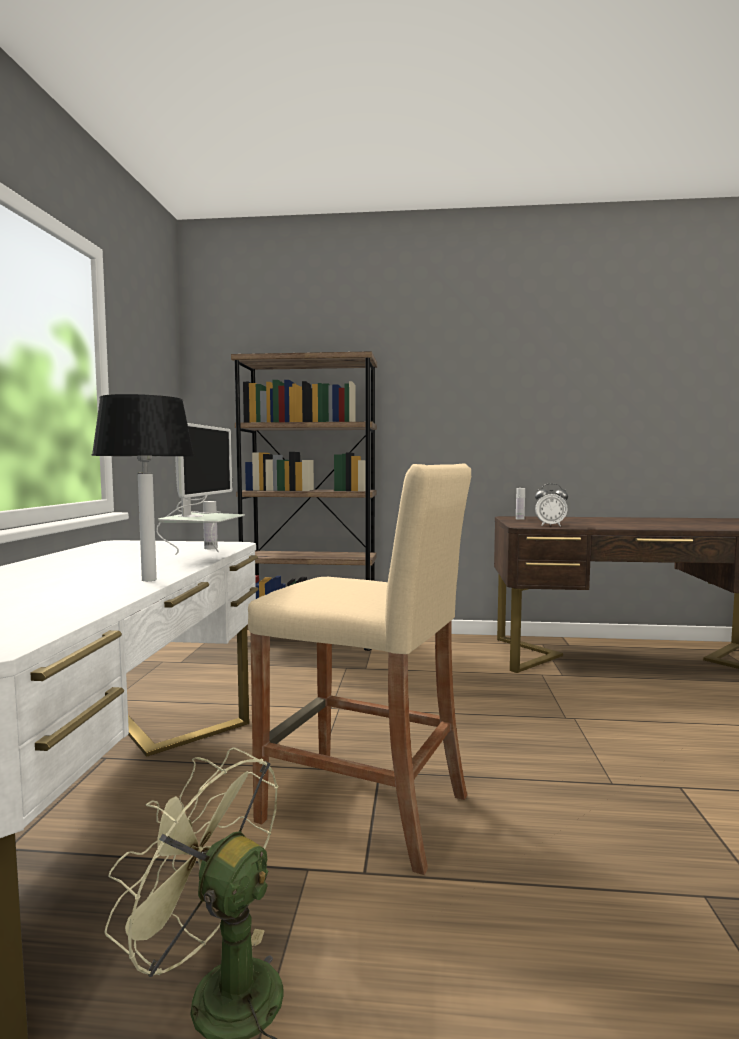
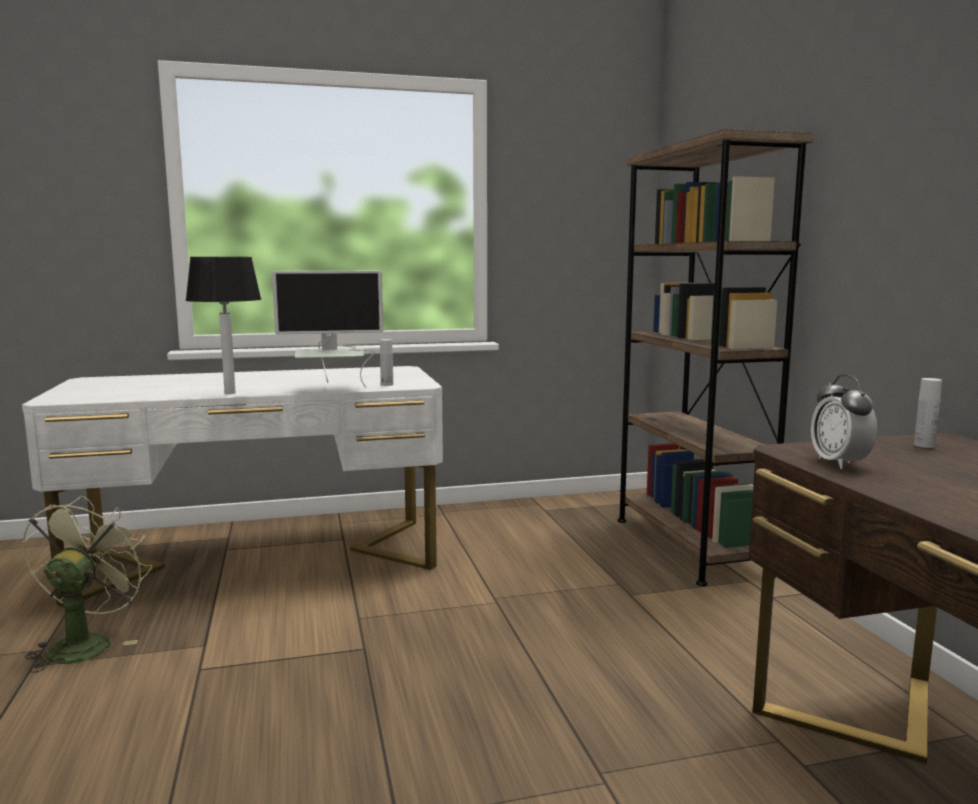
camera: 70 degrees right, 5 degrees up
beige stool [248,463,471,875] -> none

